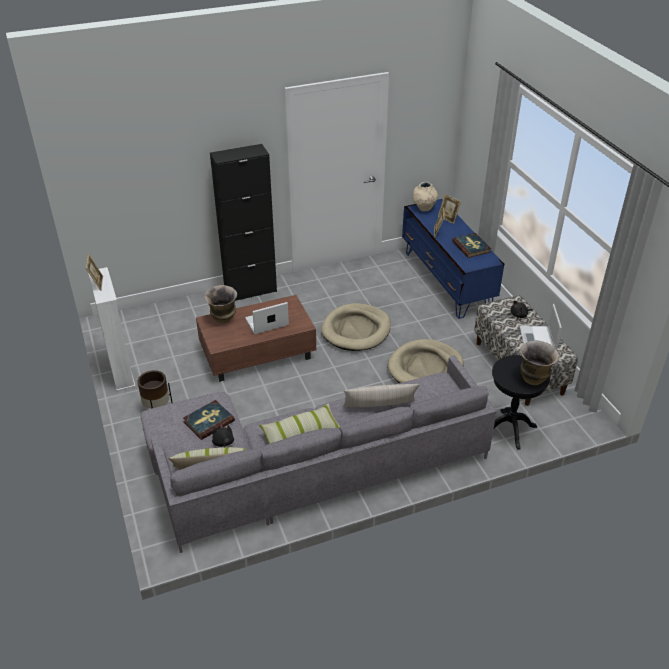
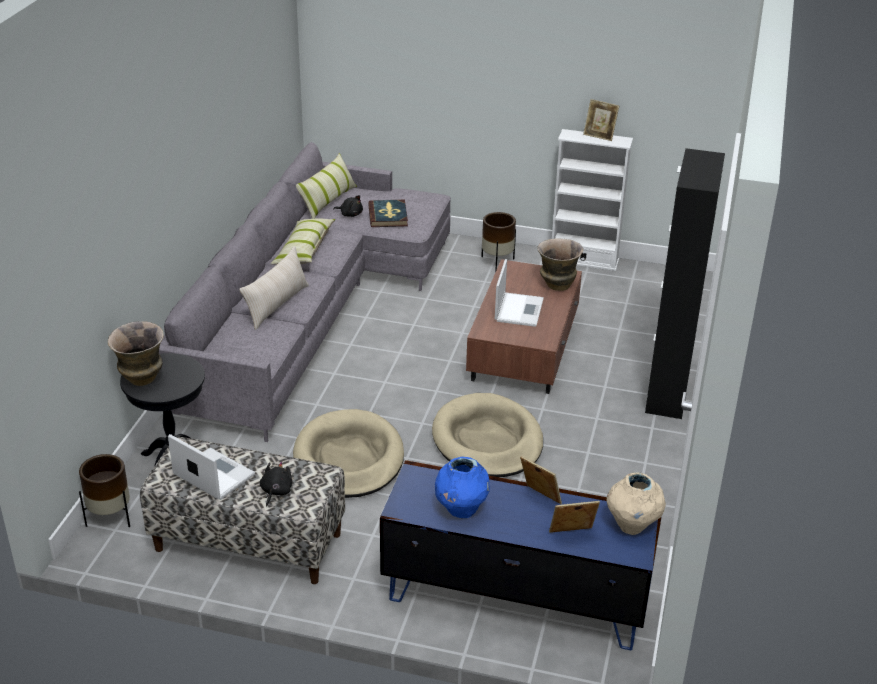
camera: 125 degrees right, 5 degrees down
book [452,233,491,258] -> blue vase [435,457,490,518]
none -> brown planter [79,454,130,527]

